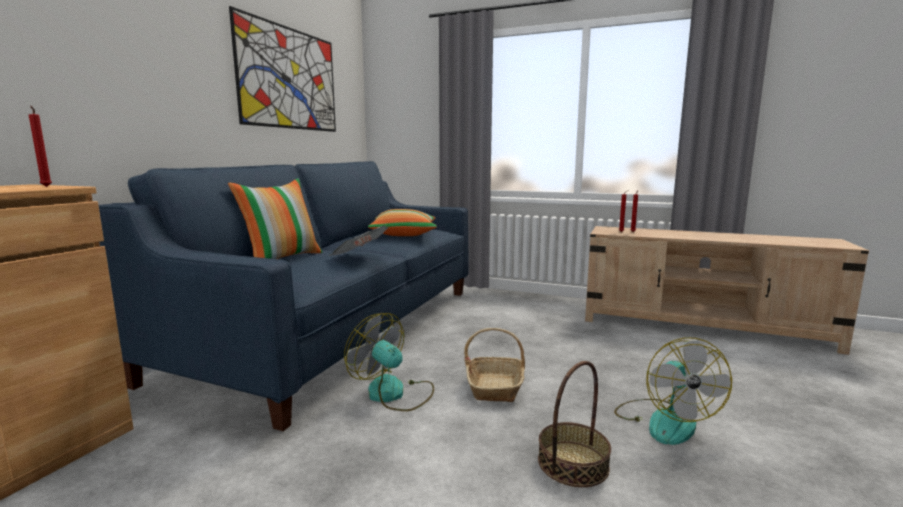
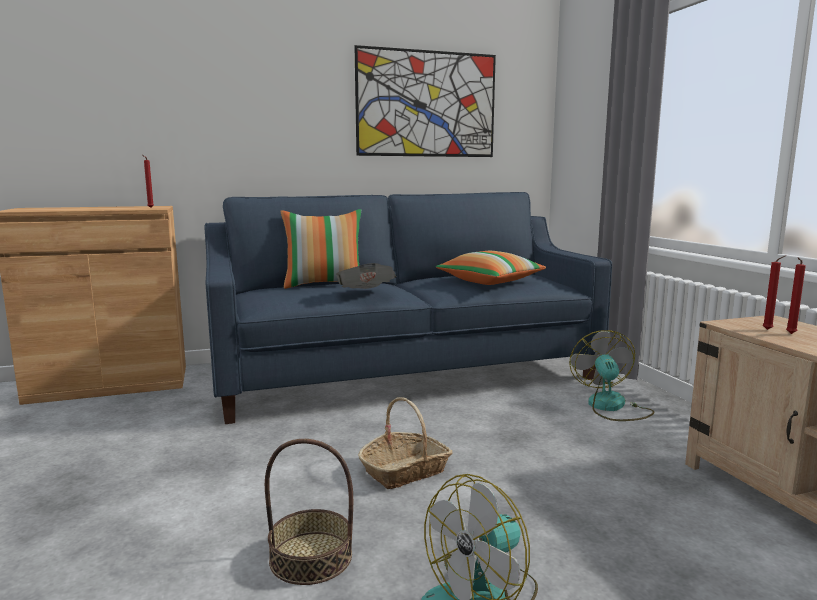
camera: 50 degrees right, 0 degrees up
fan [344,313,434,411] -> fan moved to [569,330,654,421]

